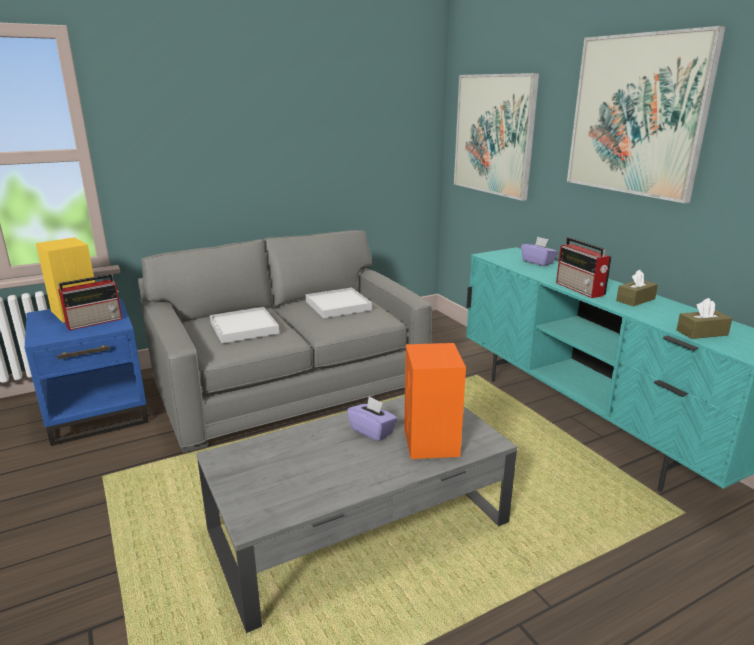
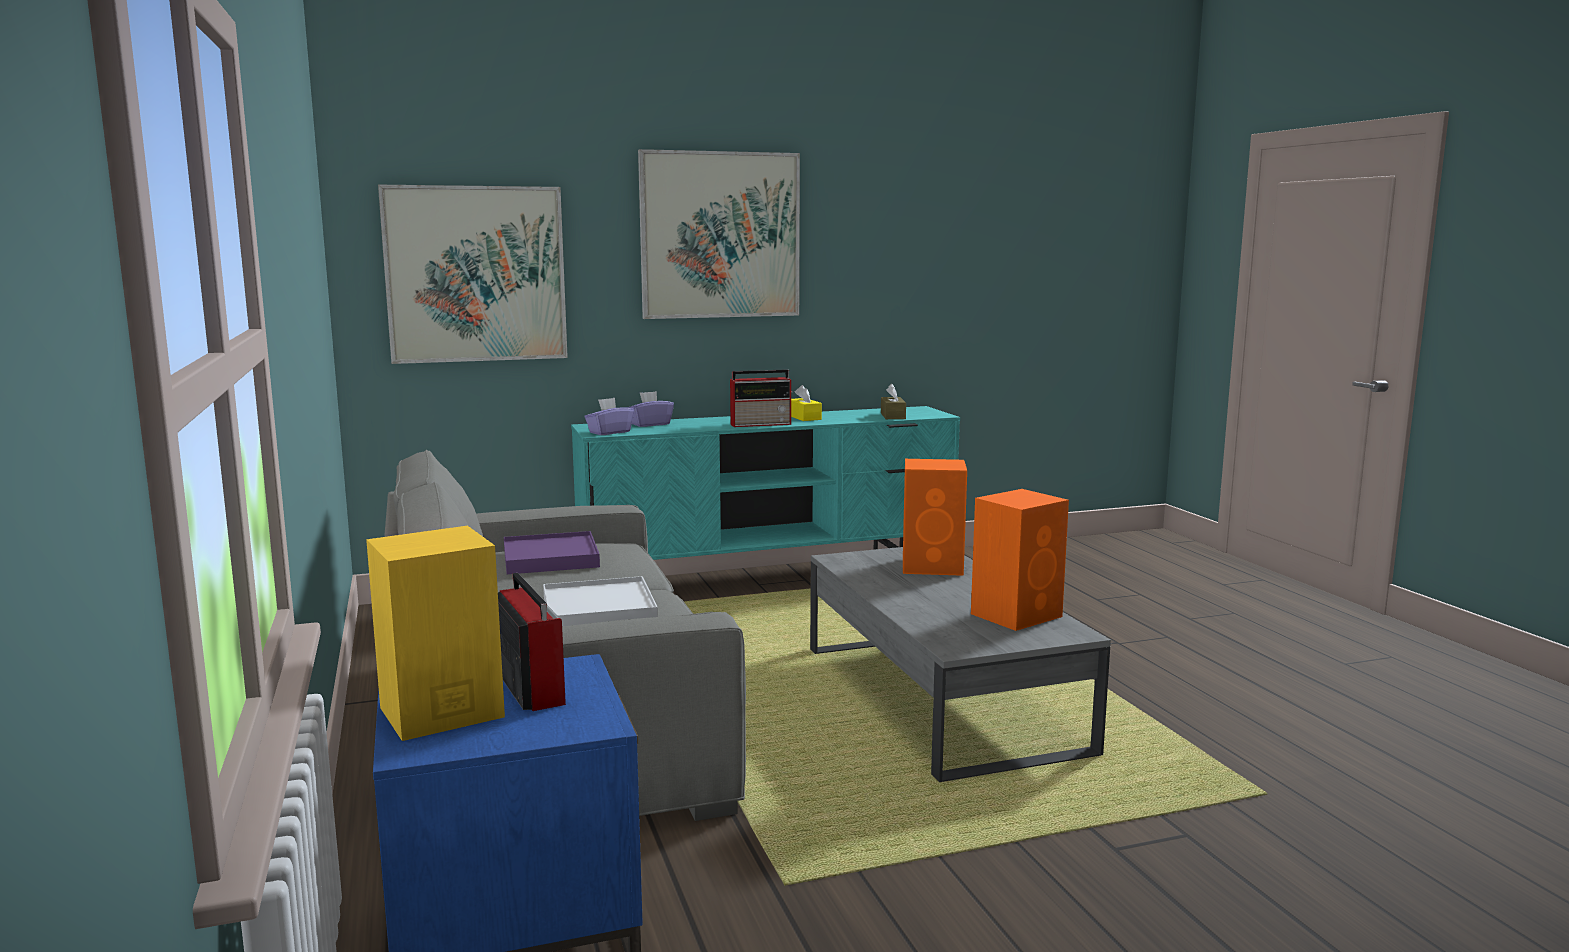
camera: 80 degrees left, 10 degrees down
white tray [306,288,372,318] -> purple tray [504,531,600,574]
purple tissue box [347,396,398,441] -> purple tissue box moved to [585,398,634,435]
brown tissue box [616,270,658,306] -> yellow tissue box [791,385,822,421]
none -> orange speaker [971,489,1069,631]

